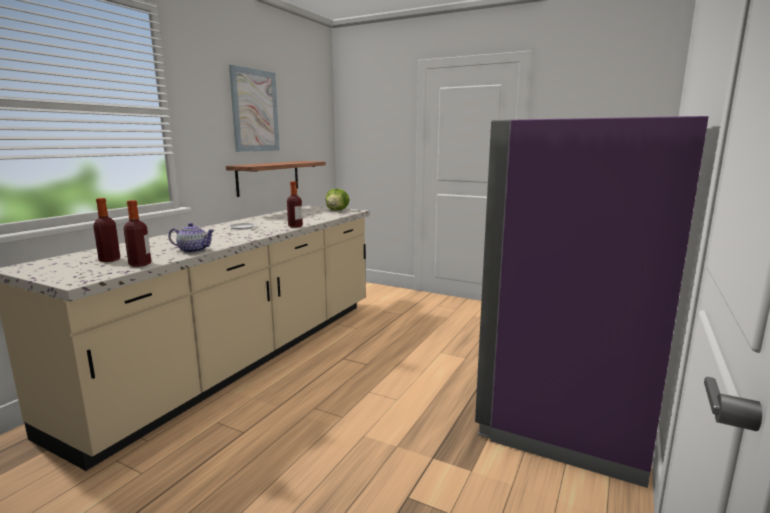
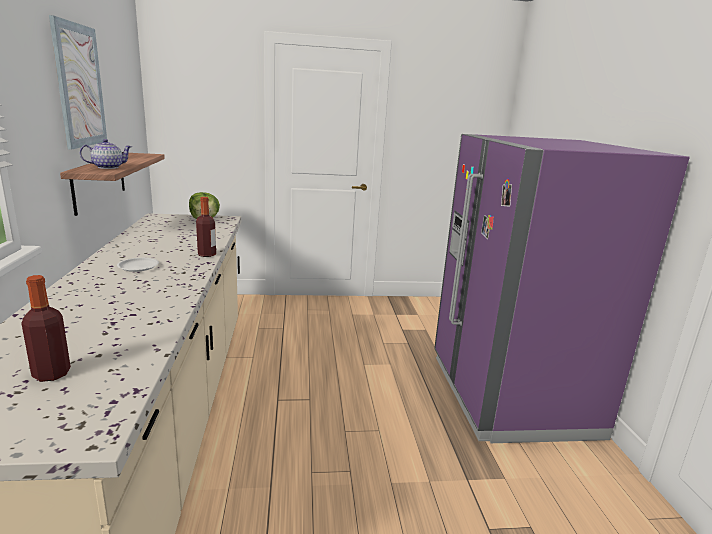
camera: 35 degrees left, 5 degrees up
bottle [123,200,151,267] -> none
teapot [168,223,215,253] -> teapot moved to [80,139,132,169]

